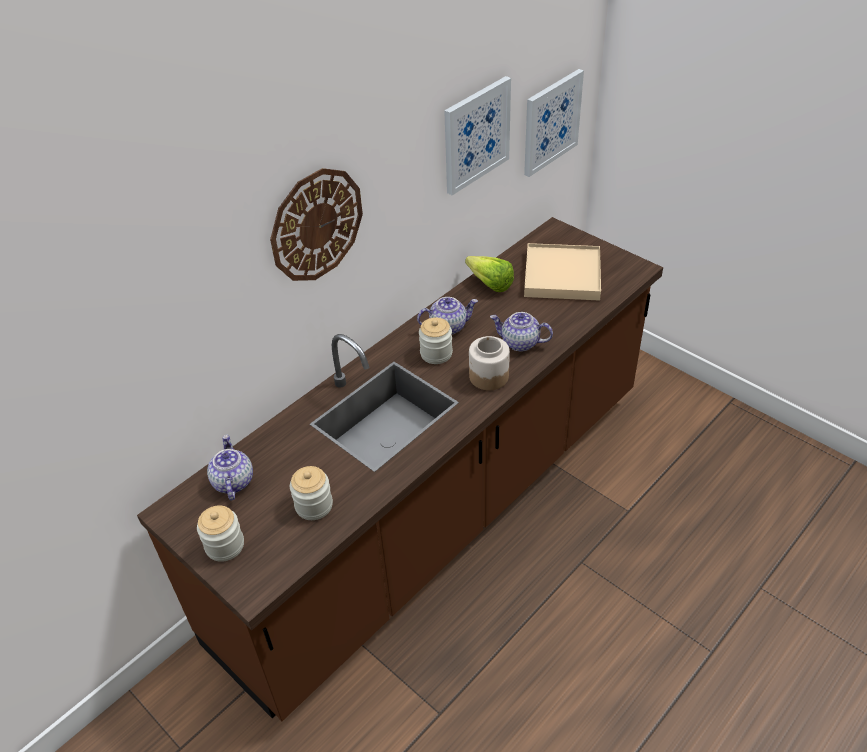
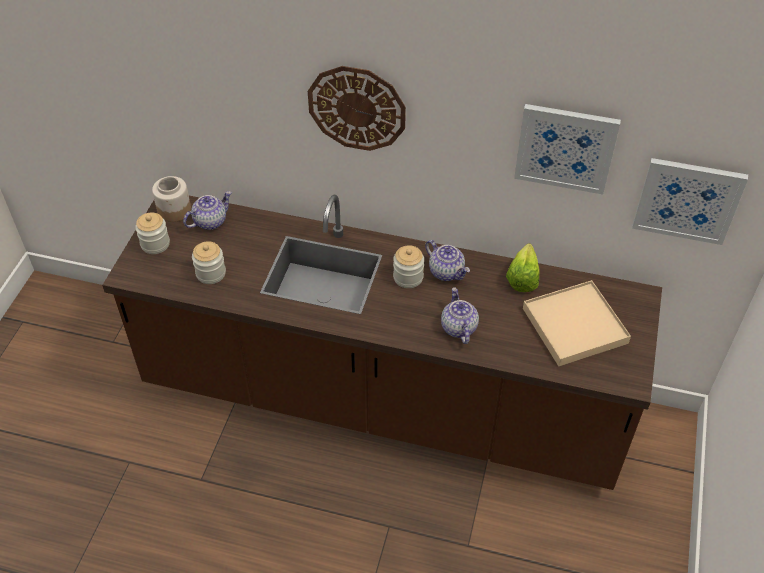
camera: 60 degrees right, 5 degrees up
jar [469,336,510,390] -> jar moved to [152,176,191,222]

